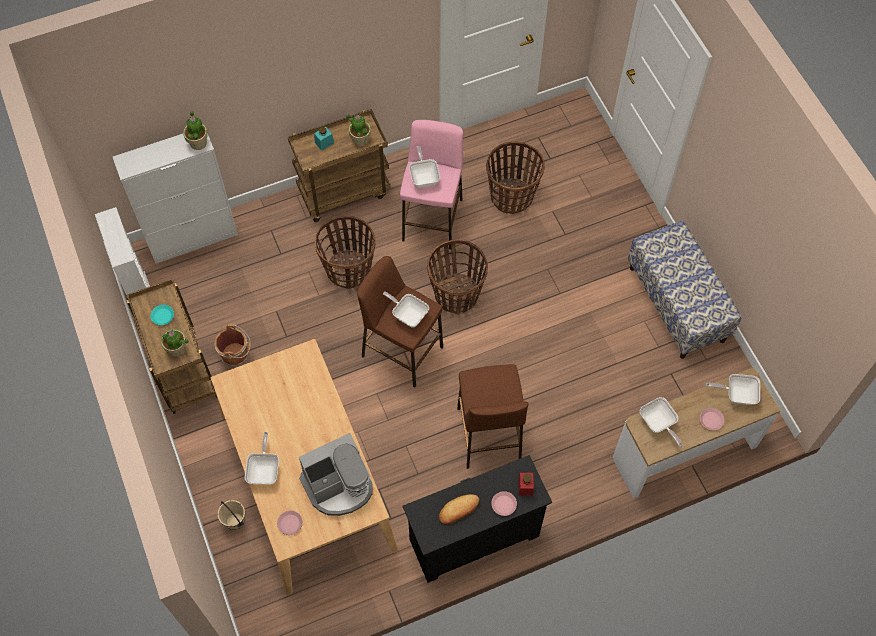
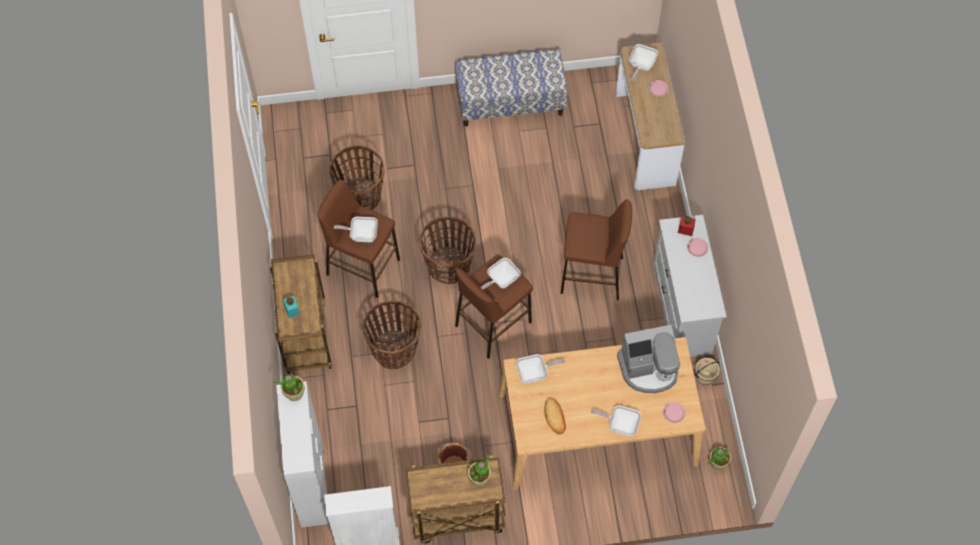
camera: 75 degrees left, 0 degrees up
turquoise plate [151,305,174,325] -> none
beige bucket [218,500,245,530] -> beige bucket moved to [694,358,720,386]
coffee machine [299,433,372,516] -> coffee machine turned 90 degrees clockwise [617,325,680,393]
potted plant [346,114,371,146] -> potted plant moved to [708,447,731,470]
pink stool [400,120,463,249] -> brown stool [318,180,400,298]
black dresser [403,455,552,583] -> white dresser [652,215,726,357]
bread [439,494,479,525] -> bread moved to [544,397,566,434]
frying pan [640,397,683,447] -> frying pan moved to [516,354,565,384]

